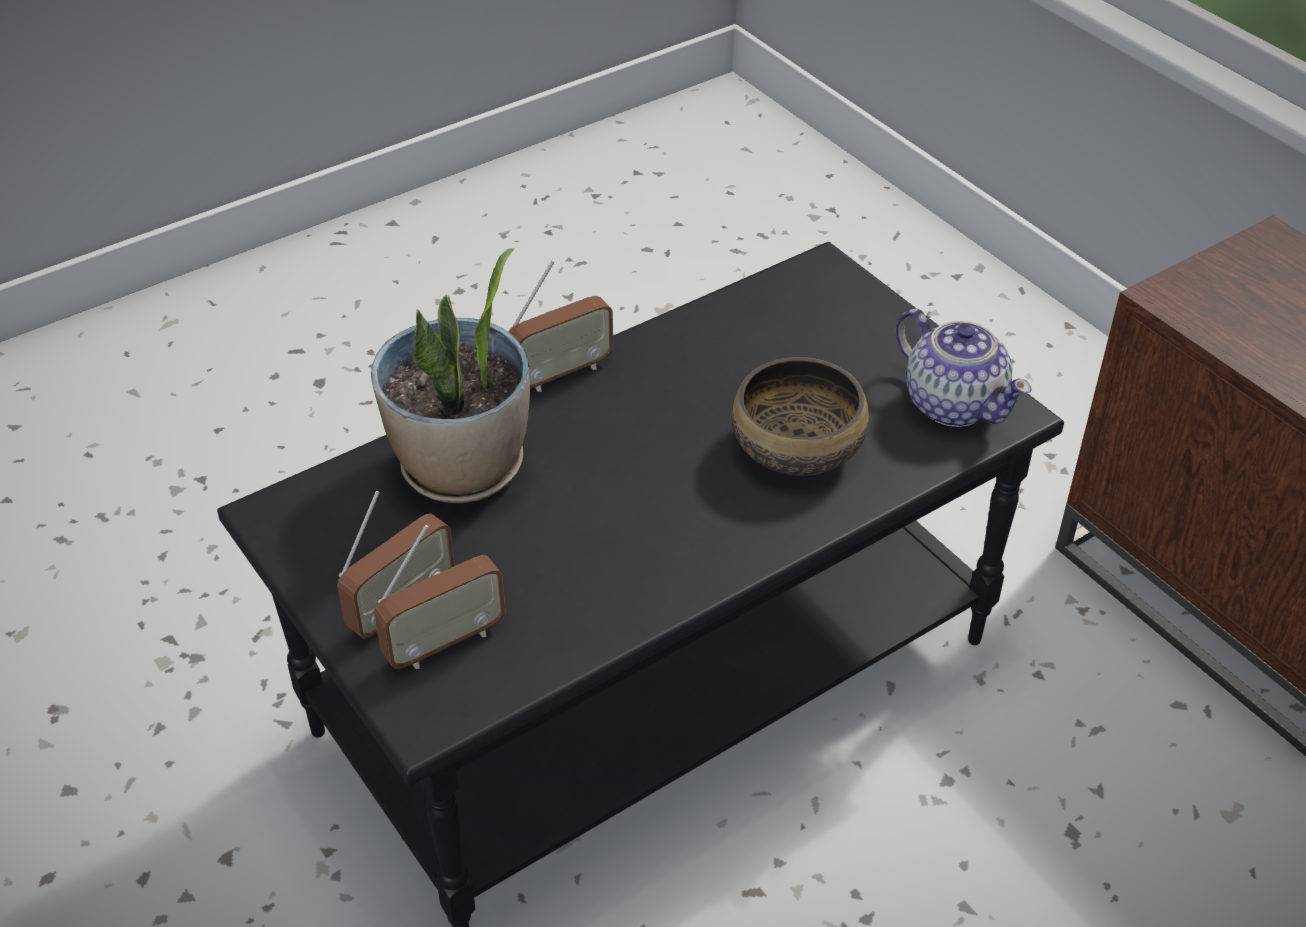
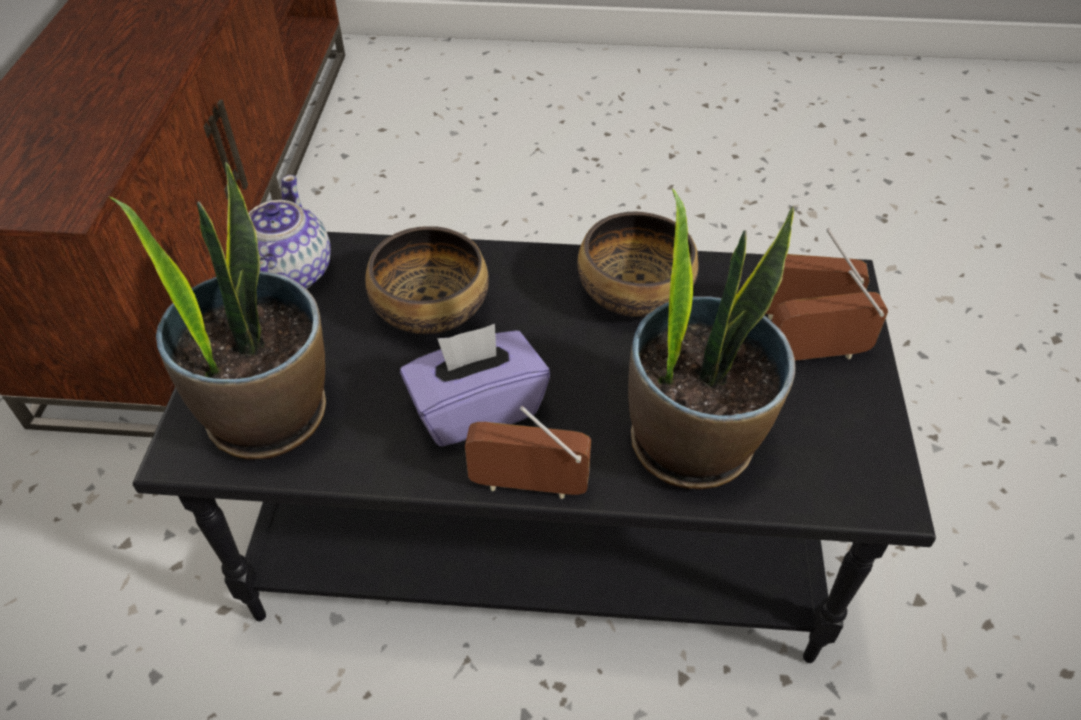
camera: 140 degrees left, 5 degrees up
none -> potted plant [108,162,326,460]
none -> purple tissue box [400,324,550,447]
none -> bowl [577,212,699,317]

